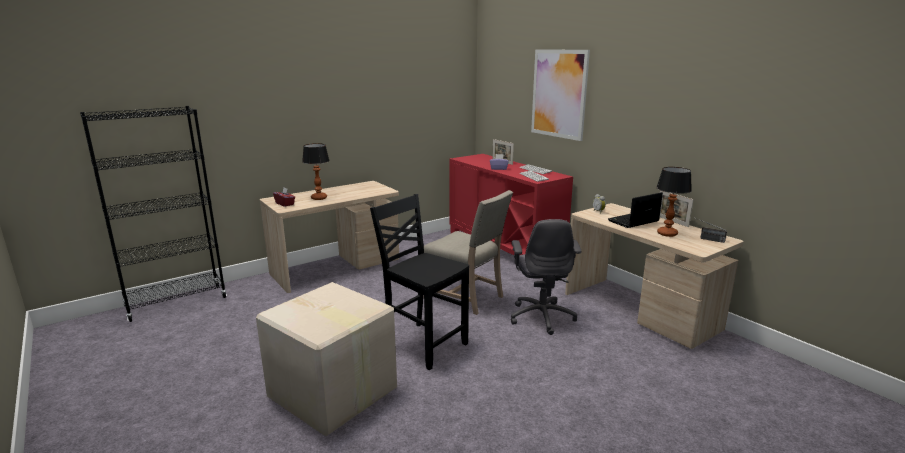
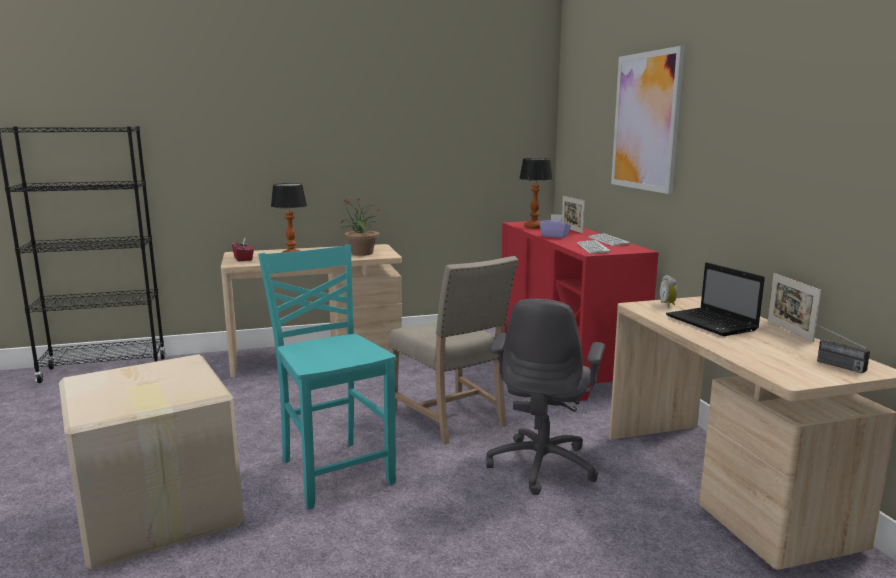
camera: 20 degrees right, 5 degrees down
black chair [370,194,469,370] -> turquoise chair [258,244,396,510]
laptop [608,192,663,228] -> laptop turned 105 degrees counterclockwise [666,262,765,336]
table lamp [656,167,692,237] -> table lamp moved to [519,158,553,229]
none -> potted plant [340,197,381,256]

